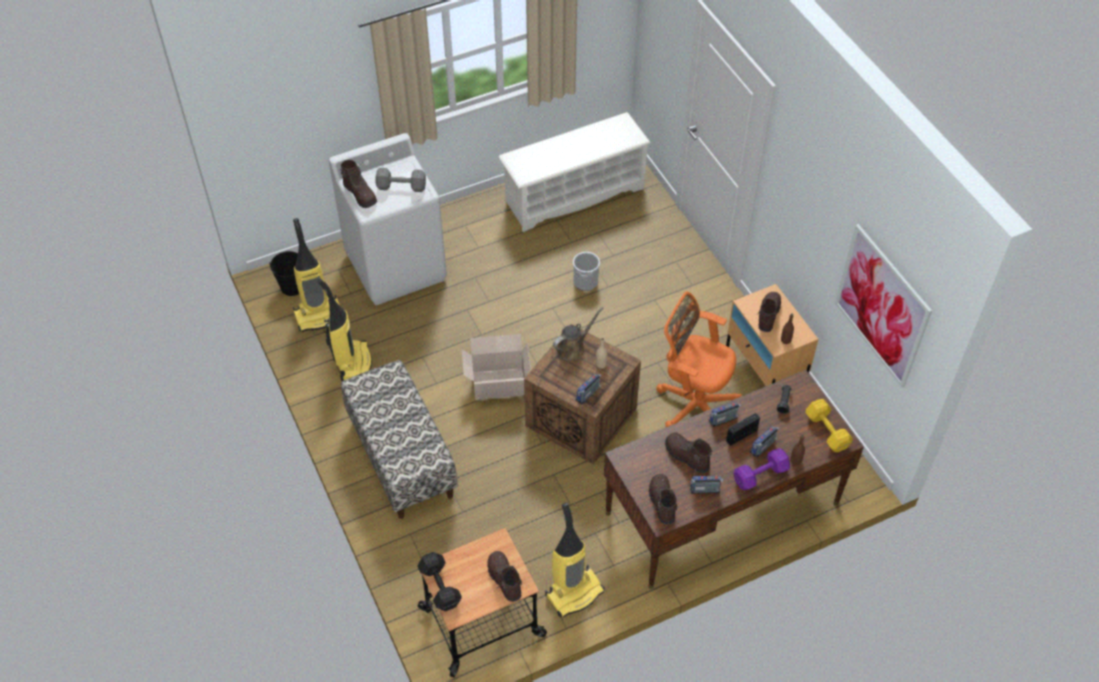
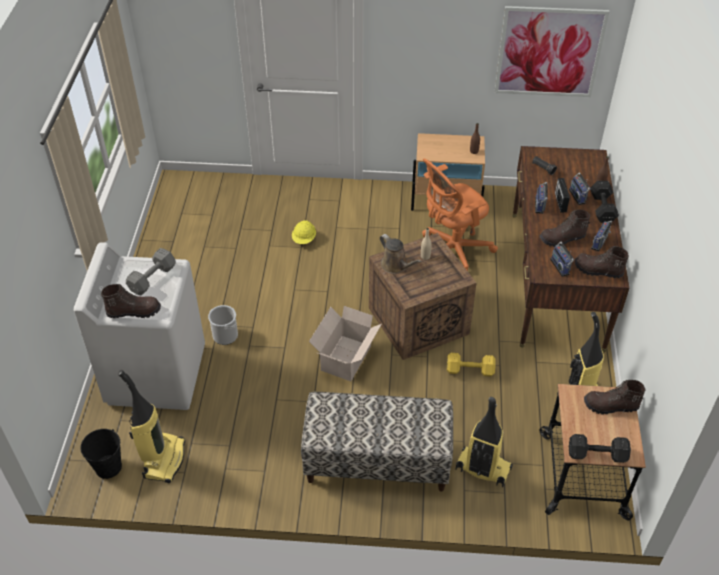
camera: 60 degrees left, 5 degrees down
vacuum cleaner [318,279,372,381] -> vacuum cleaner moved to [456,397,513,488]
white shoe rack [498,112,651,232] -> none
brown watering can [553,307,603,361] -> brown watering can turned 150 degrees clockwise [380,234,422,274]
bucket [573,252,600,291] -> bucket moved to [208,305,238,345]
radio [575,374,602,404] -> radio moved to [550,242,574,277]
purple dumbbell [733,448,790,490] -> black dumbbell [590,181,619,223]
brown boot [756,292,781,332] -> none
yellow dumbbell [805,399,853,452] -> yellow dumbbell moved to [447,353,496,377]
none -> yellow hard hat [292,220,316,244]

